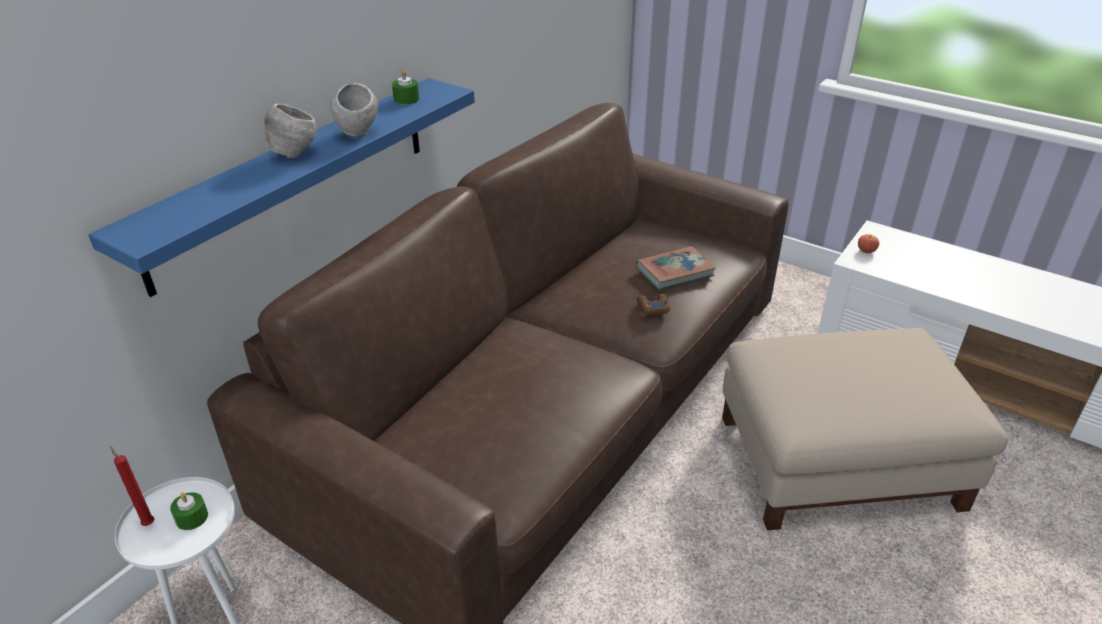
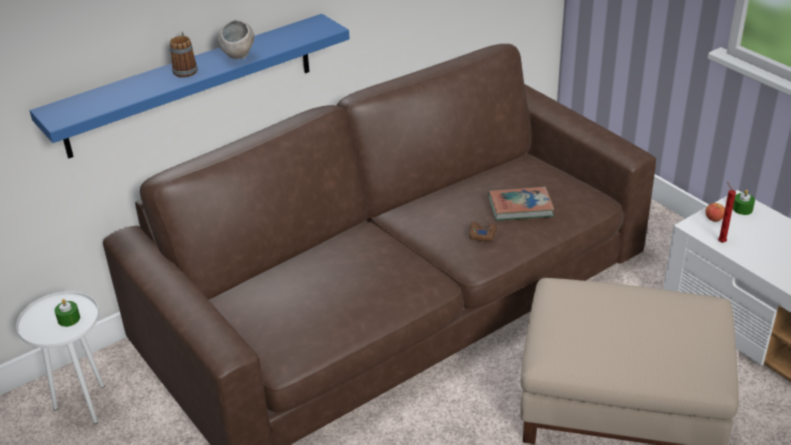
camera: 20 degrees right, 0 degrees up
red candle [110,446,154,526] -> red candle moved to [718,183,736,243]
grey bowl [264,104,316,158] -> mug [170,32,198,78]
green candle [392,70,419,105] -> green candle moved to [733,190,755,215]

